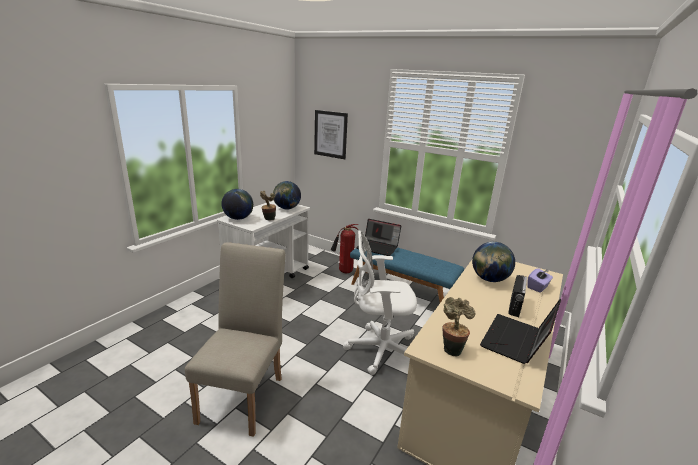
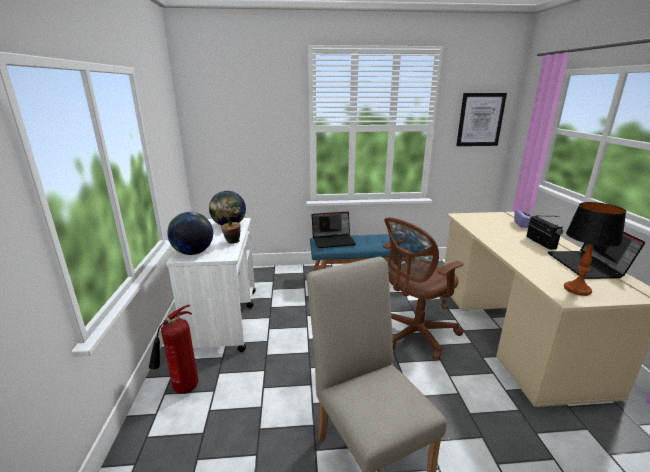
camera: 35 degrees left, 0 degrees up
picture [314,110,348,159] -> picture moved to [456,93,507,146]
fire extinguisher [331,224,358,274] -> fire extinguisher moved to [149,305,198,394]
white office chair [343,230,417,375] -> brown office chair [383,217,464,360]
potted plant [443,297,475,357] -> table lamp [564,202,627,296]
globe [472,242,515,282] -> none

